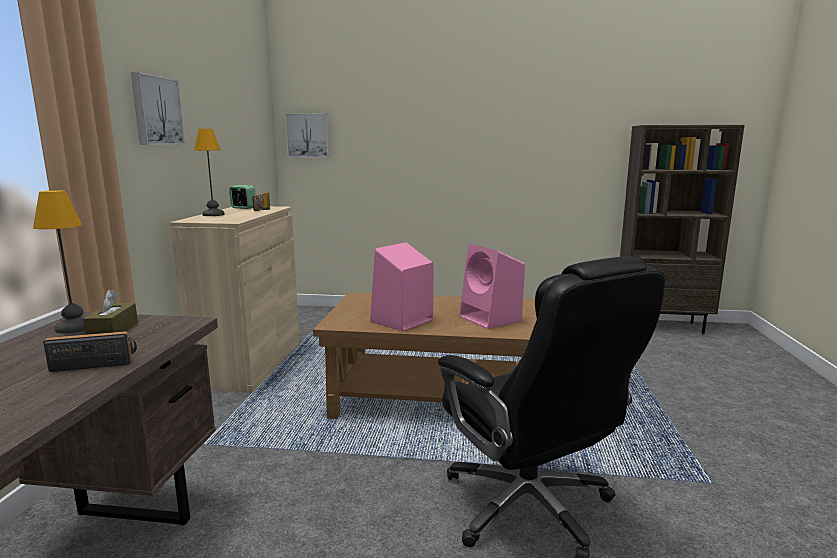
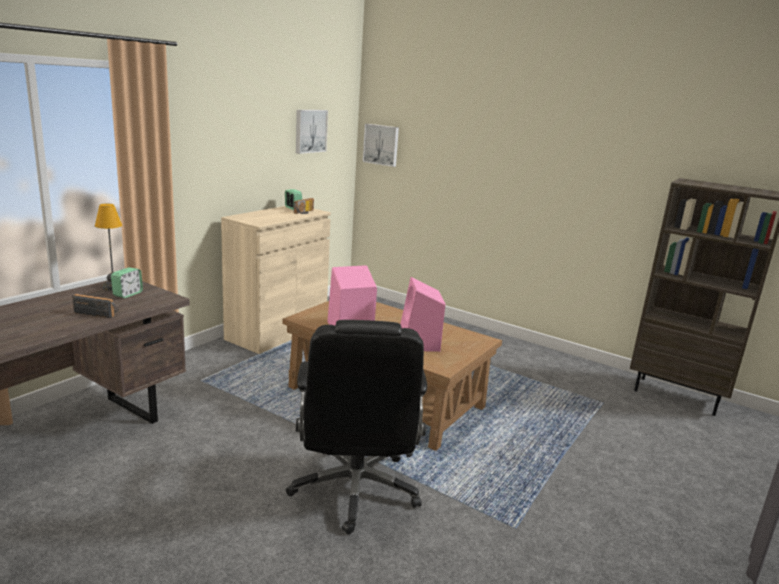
camera: 25 degrees right, 5 degrees up
brown tissue box [83,289,138,335] -> alarm clock [111,267,143,298]
picture [131,72,185,145] -> picture moved to [296,110,328,154]
table lamp [194,129,225,216] -> none

